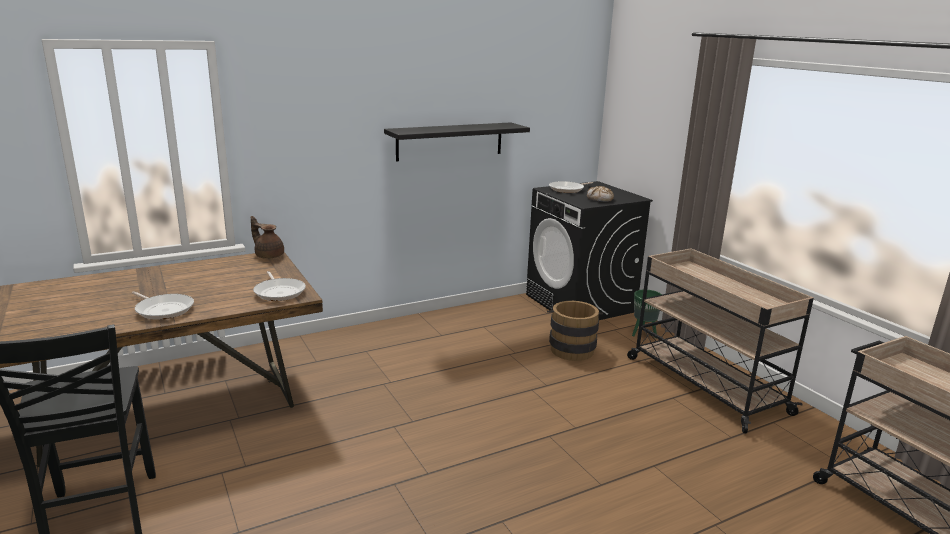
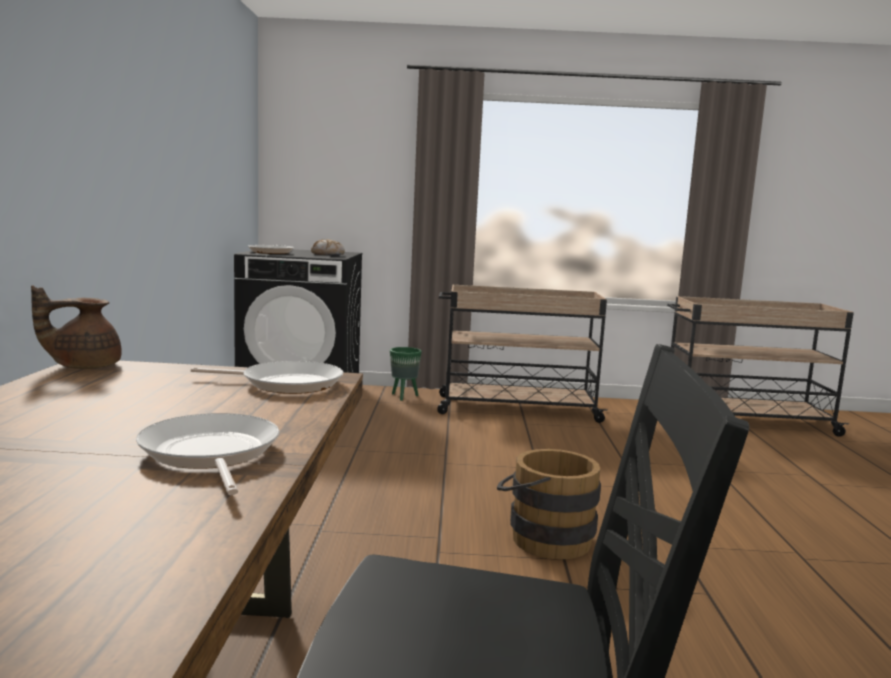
camera: 60 degrees left, 10 degrees down
frying pan [132,291,194,320] -> frying pan turned 90 degrees counterclockwise [136,413,279,495]
black shelf [384,122,530,162] -> none
brown bucket [547,301,603,361] -> brown bucket moved to [497,449,601,560]

